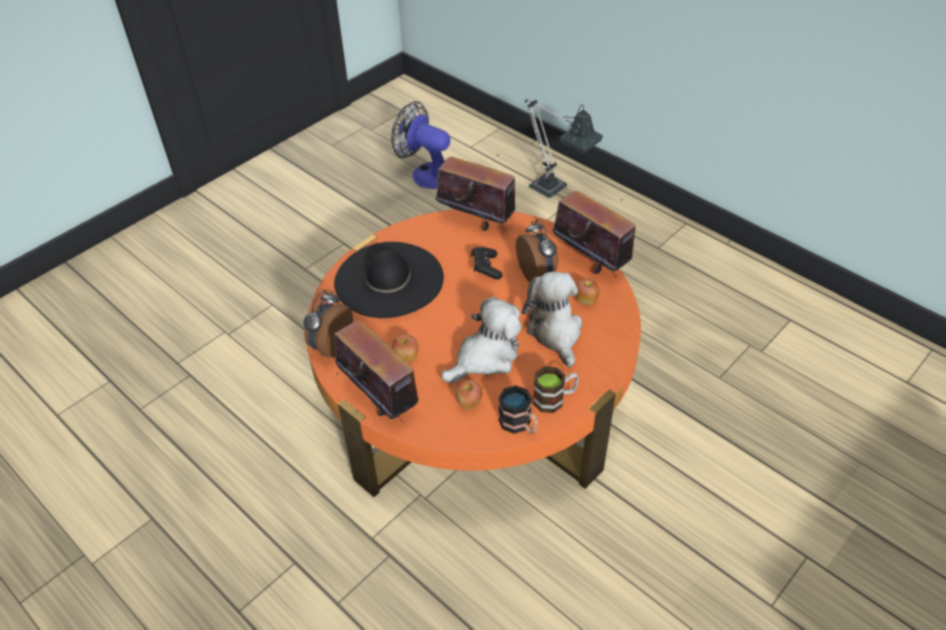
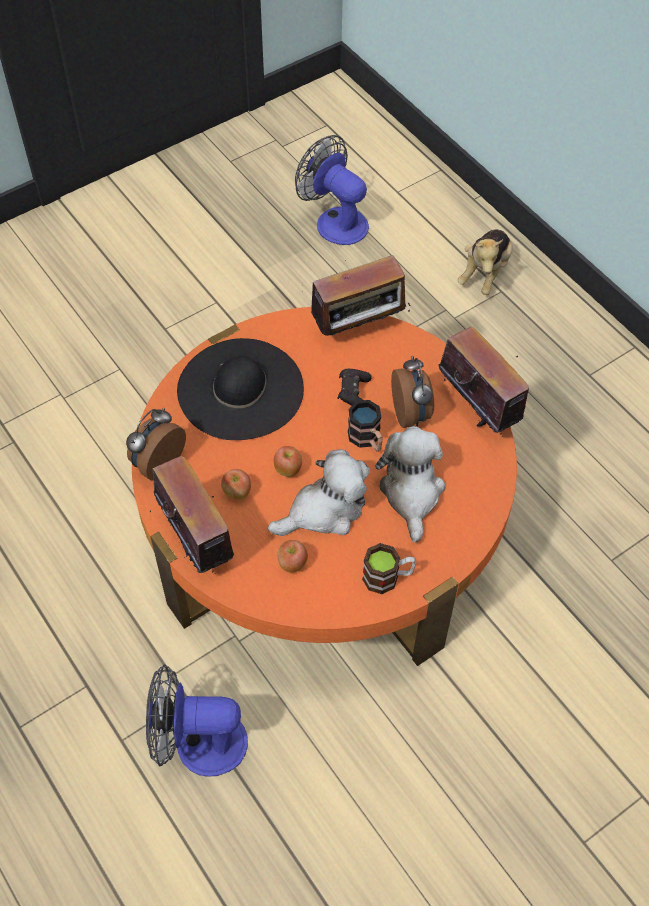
camera: 10 degrees right, 10 degrees up
radio [436,155,516,231] -> radio turned 120 degrees clockwise [302,255,410,336]
mug [498,385,538,434] -> mug moved to [348,400,383,451]
table lamp [525,99,603,198] -> plush toy [458,230,513,295]
apple [575,278,599,305] -> apple moved to [274,446,302,477]
none -> fan [146,665,248,777]

